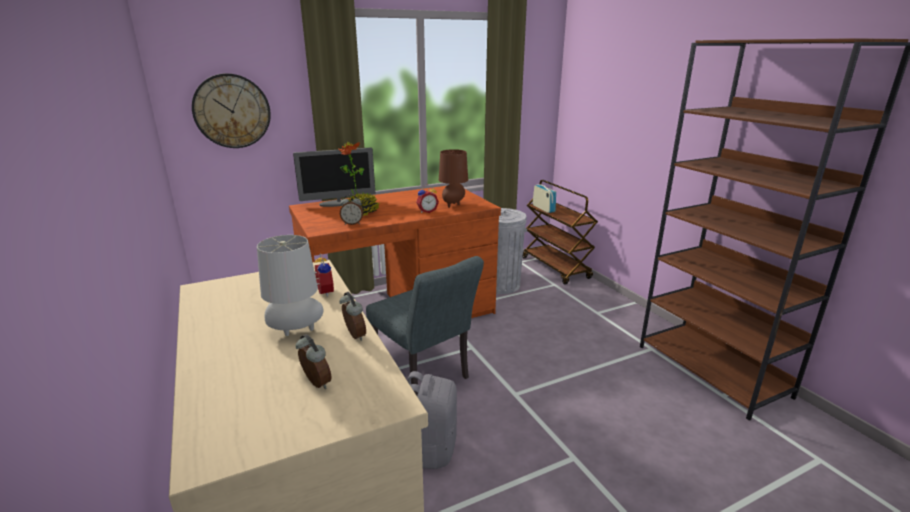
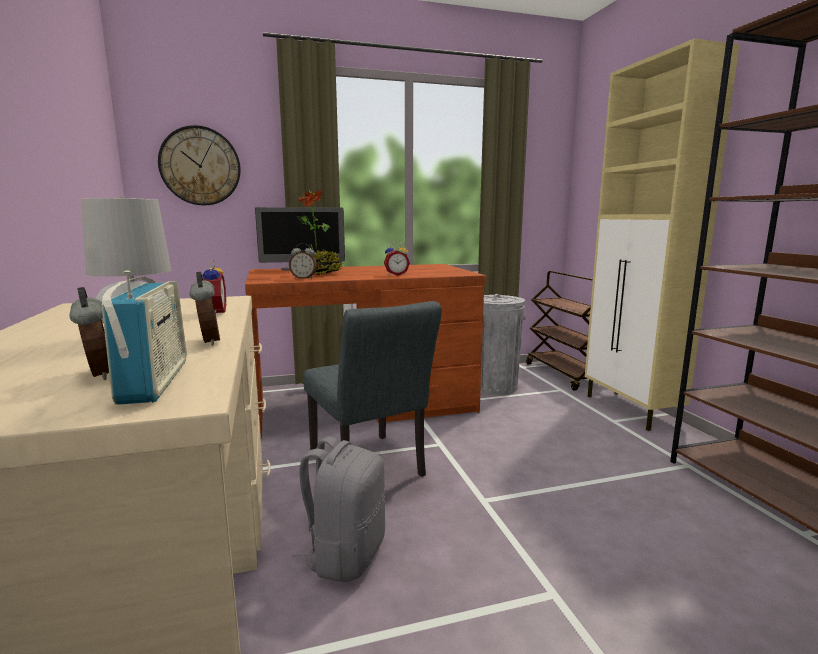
camera: 10 degrees right, 10 degrees down
brown table lamp [439,149,468,208] -> none
radio [533,184,556,213] -> radio moved to [102,271,187,405]
none -> beige cabinet [585,38,740,431]

